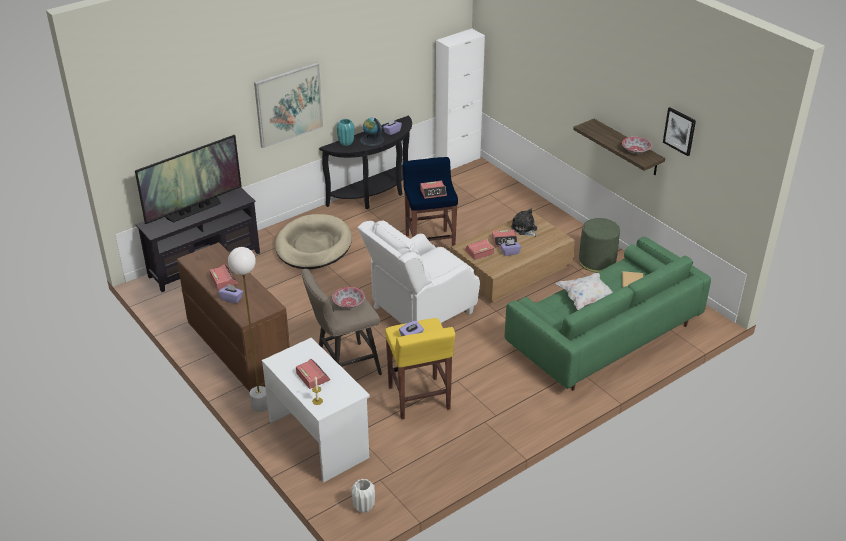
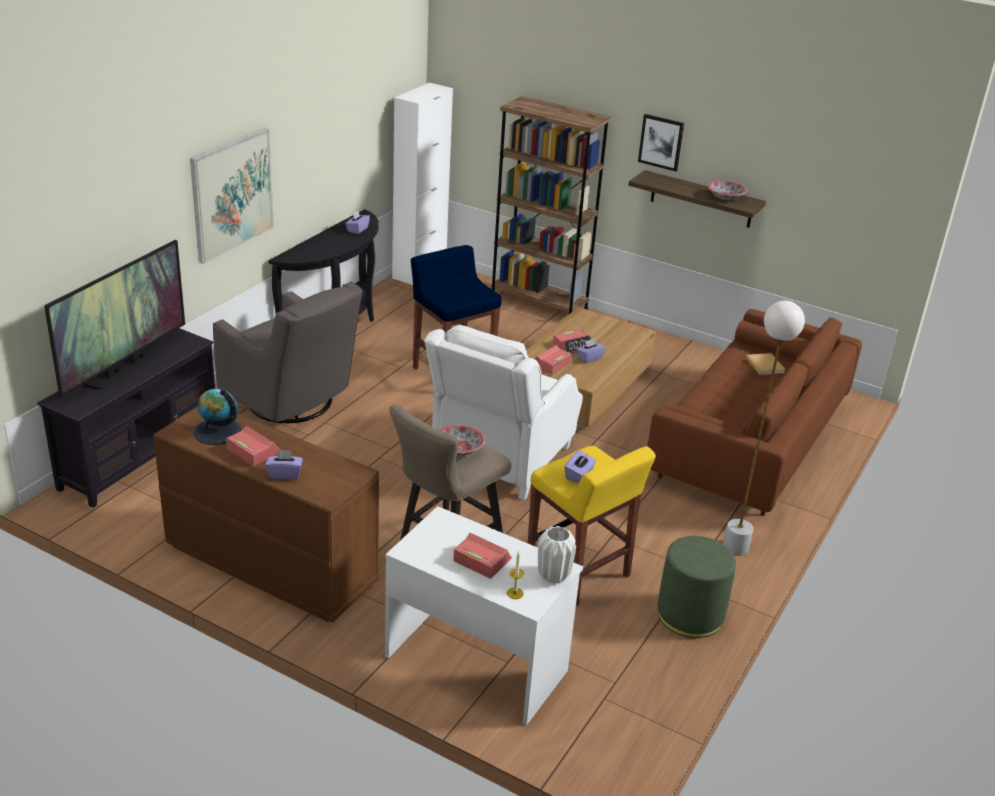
camera: 25 degrees left, 5 degrees down
white floor lamp [228,247,268,412] -> white floor lamp moved to [723,301,805,556]
beige dog bed [275,214,352,269] -> grey armchair [213,281,363,423]
turquoise vase [337,119,354,146] -> none
white vase [351,479,375,513] -> white vase moved to [538,526,576,584]
globe [360,118,384,147] -> globe moved to [193,388,242,445]
alarm clock [420,181,447,199] -> none
green sofa [505,237,711,391] -> brown sofa [647,309,862,516]
plush toy [511,209,538,237] -> none
white pillow [556,273,613,310] -> none
green ottoman [579,218,620,273] -> green ottoman moved to [658,536,736,638]
picture [663,107,696,156] -> picture moved to [638,114,684,171]
none -> brown bookcase [491,96,611,314]

